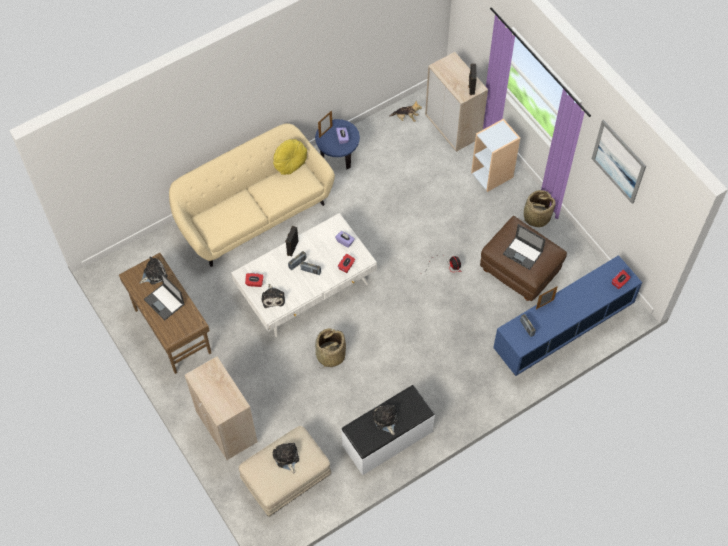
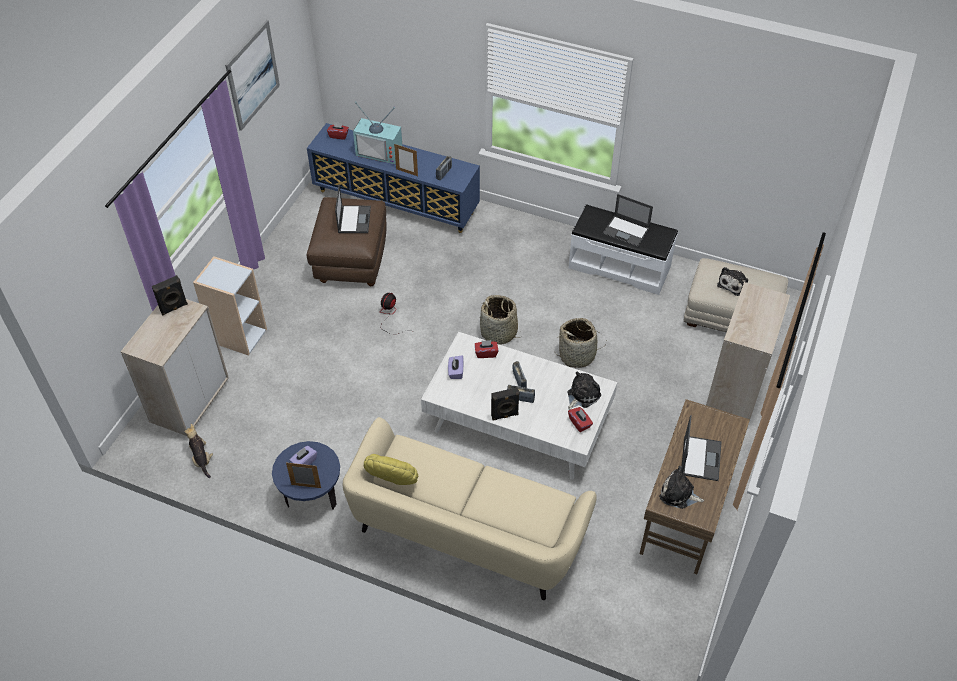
camera: 125 degrees left, 10 degrees down
plush toy [372,405,398,435] -> laptop [603,194,653,247]
basket [524,190,556,227] -> basket moved to [480,295,522,345]
none -> television [353,101,402,165]

